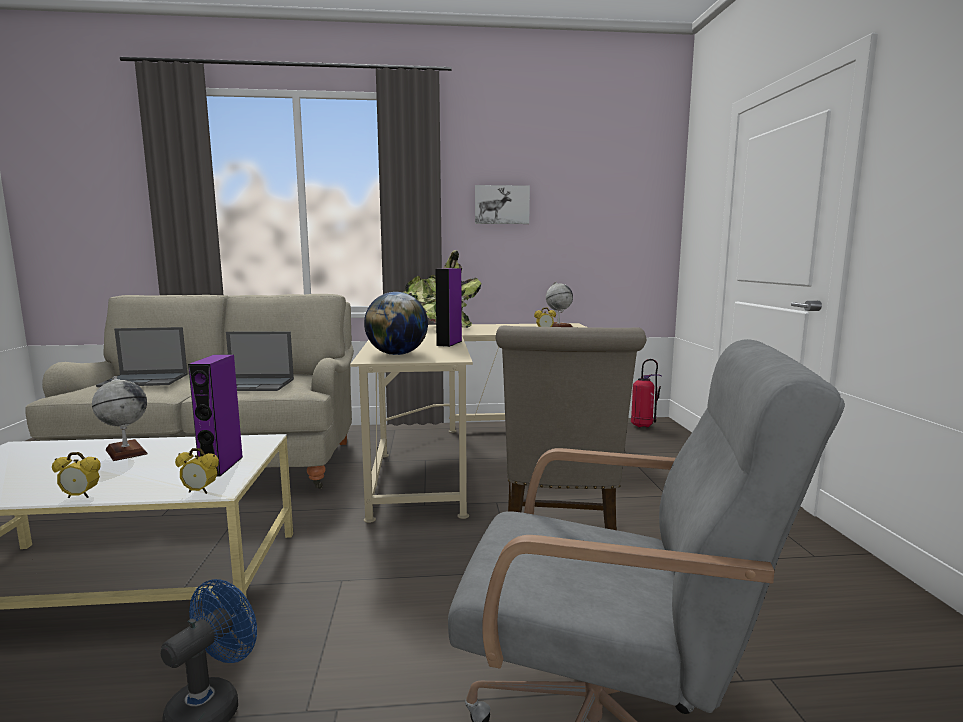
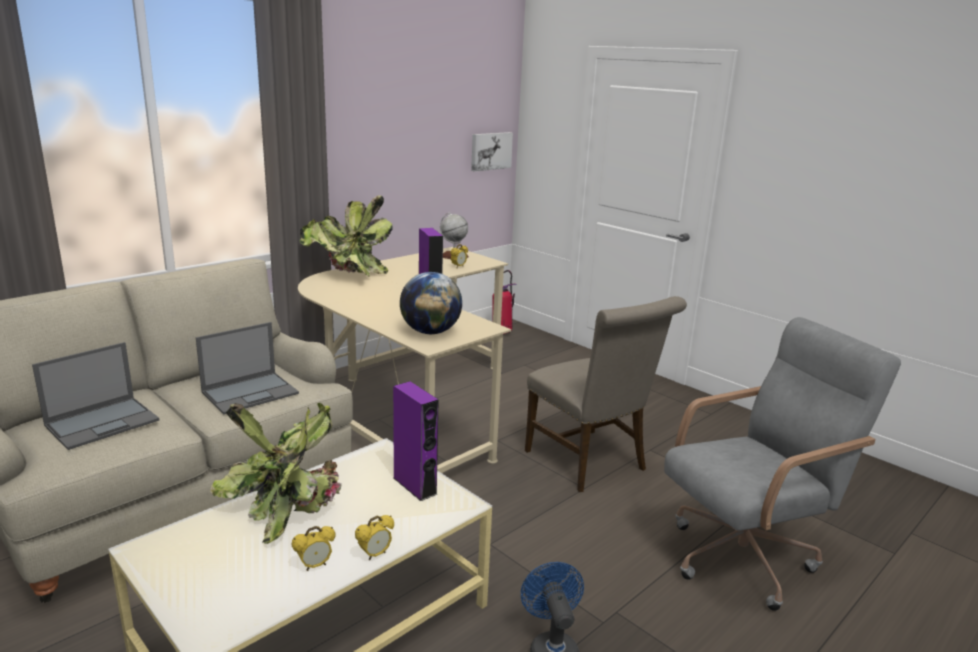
camera: 40 degrees left, 10 degrees up
globe [92,376,148,461] -> potted plant [210,402,342,544]
alarm clock [175,448,219,494] -> alarm clock moved to [291,526,336,571]
picture [475,185,530,224] -> picture moved to [471,132,513,172]

